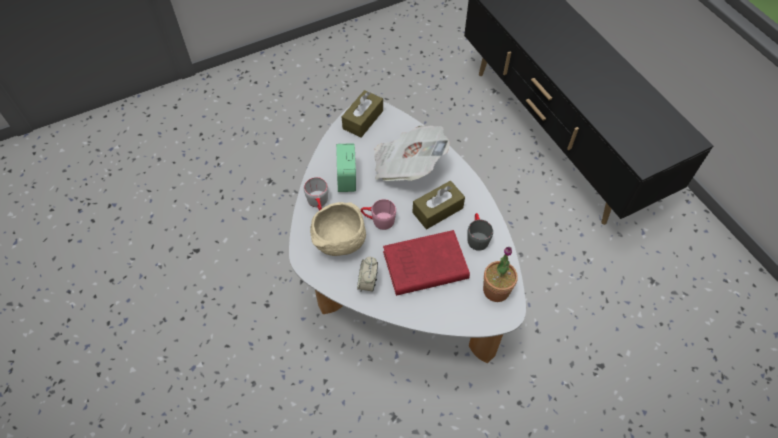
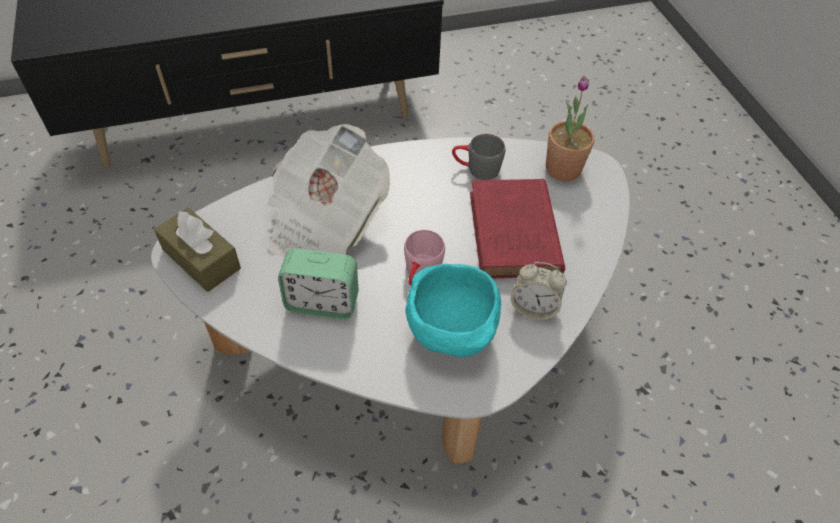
camera: 80 degrees left, 5 degrees down
grey mug [304,177,328,211] -> none
beige bowl [310,202,366,256] -> turquoise bowl [405,264,501,357]
brown tissue box [412,181,465,229] -> none

